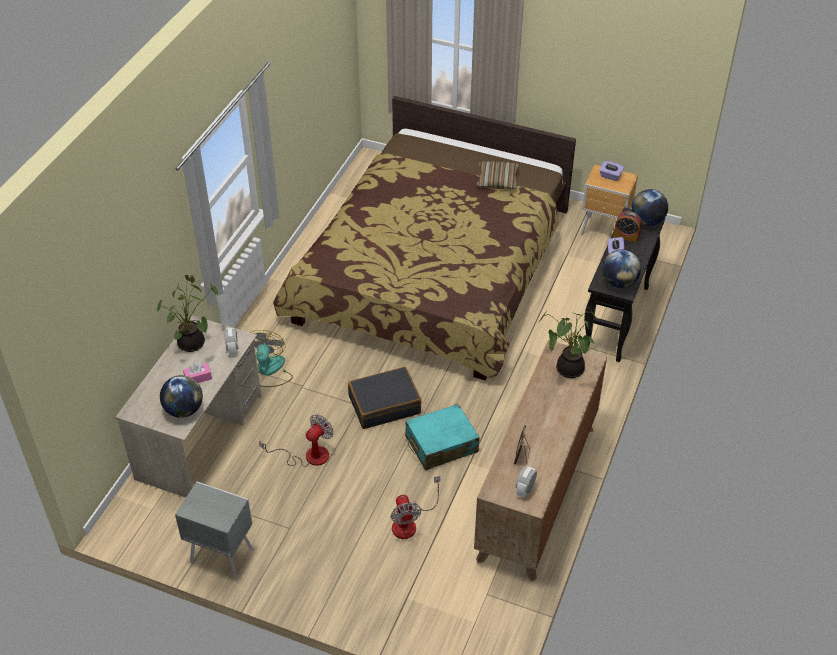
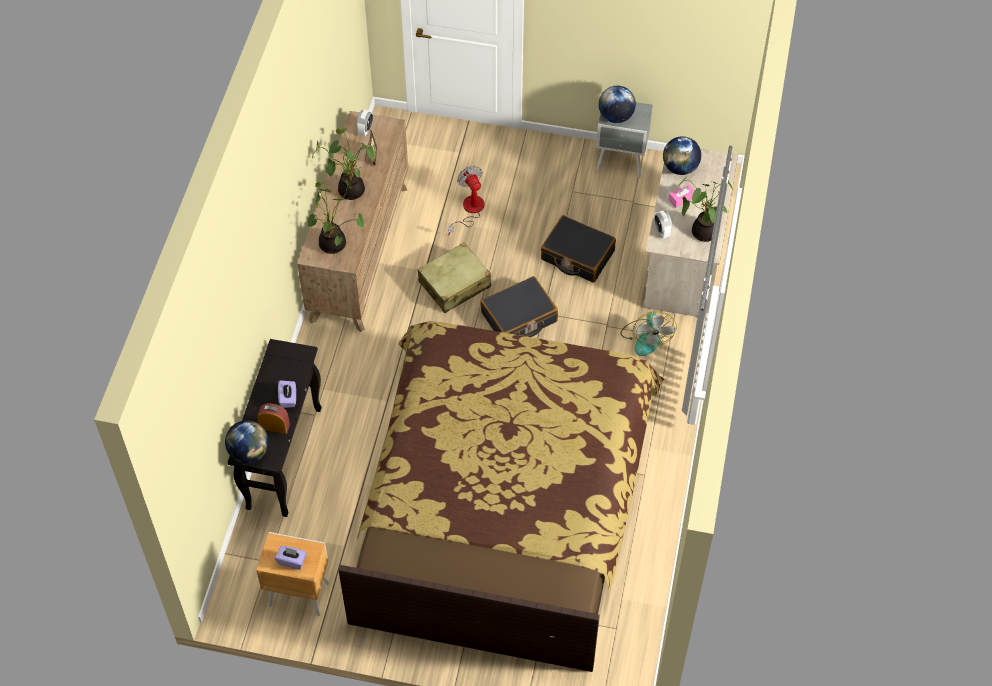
camera: 170 degrees right, 10 degrees up
fan [259,415,334,467] -> black suitcase [541,215,616,283]
turquoise suitcase [405,404,480,470] -> beige suitcase [418,242,491,313]
pillow [477,161,519,189] -> none
globe [602,250,641,288] -> globe moved to [599,86,636,123]
none -> potted plant [312,128,374,200]

